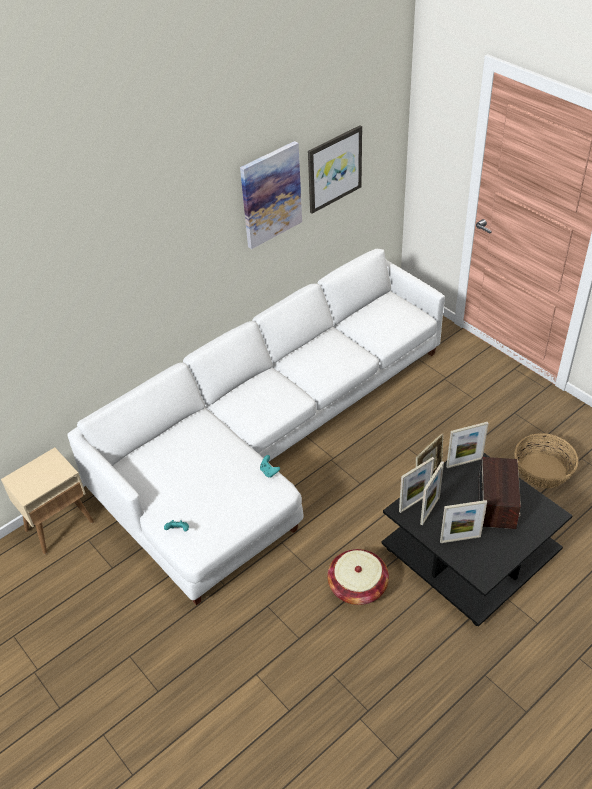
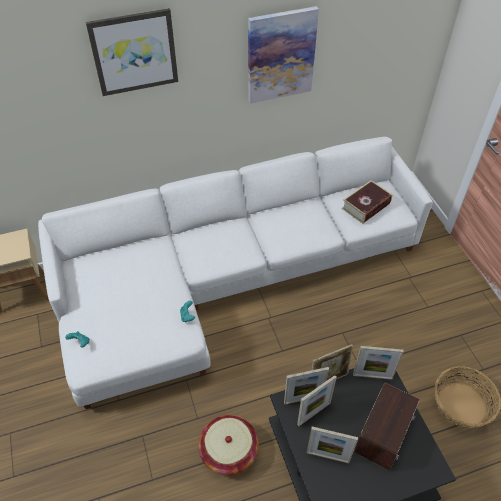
camera: 20 degrees right, 5 degrees up
picture [308,125,362,214] -> picture moved to [86,8,178,96]
none -> book [342,180,392,224]

